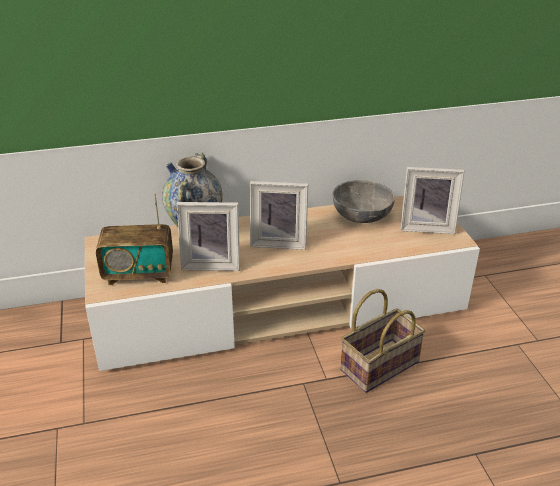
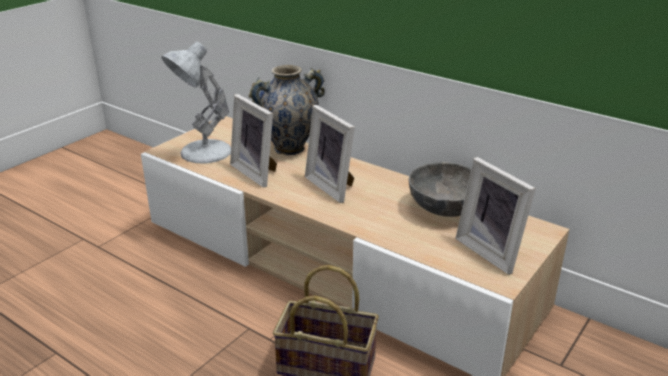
camera: 50 degrees right, 5 degrees down
radio [96,193,173,285] -> white table lamp [161,42,231,163]

